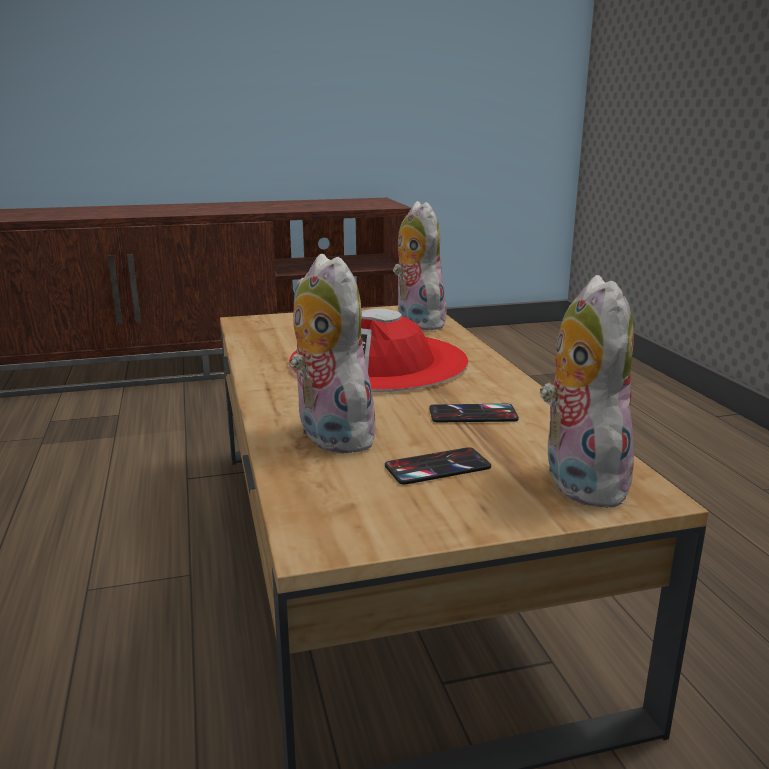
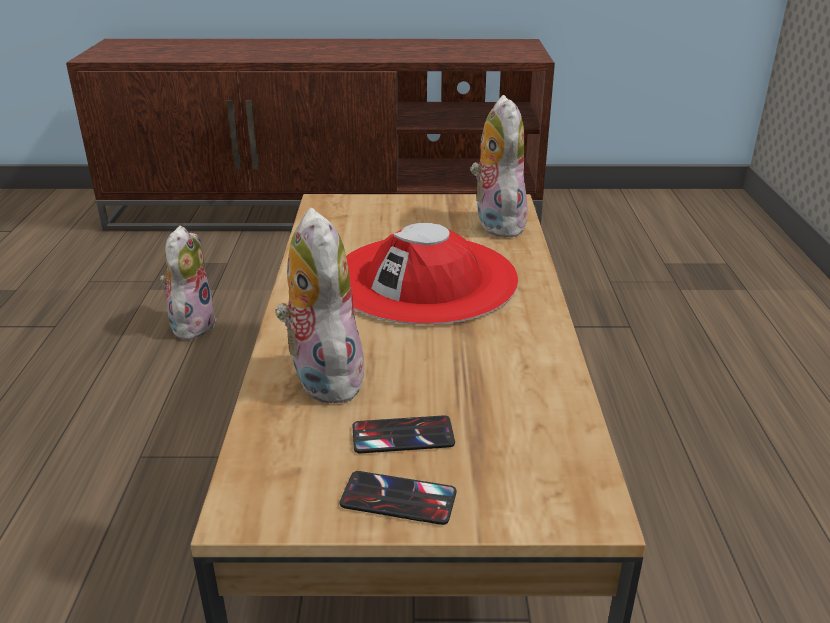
camera: 15 degrees right, 10 degrees up
phone [429,404,519,423] -> phone moved to [340,471,457,525]
plush toy [540,275,634,508] -> plush toy moved to [160,226,217,340]

